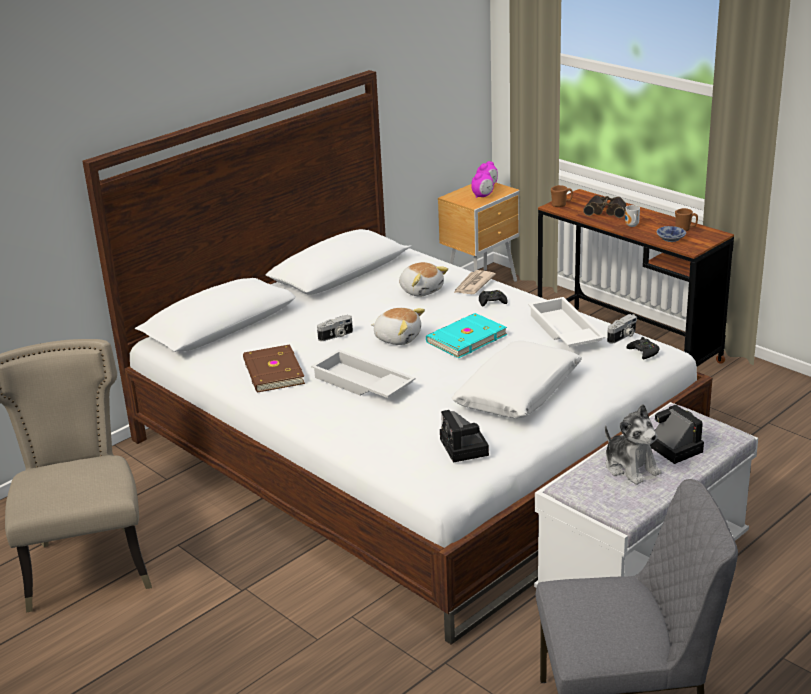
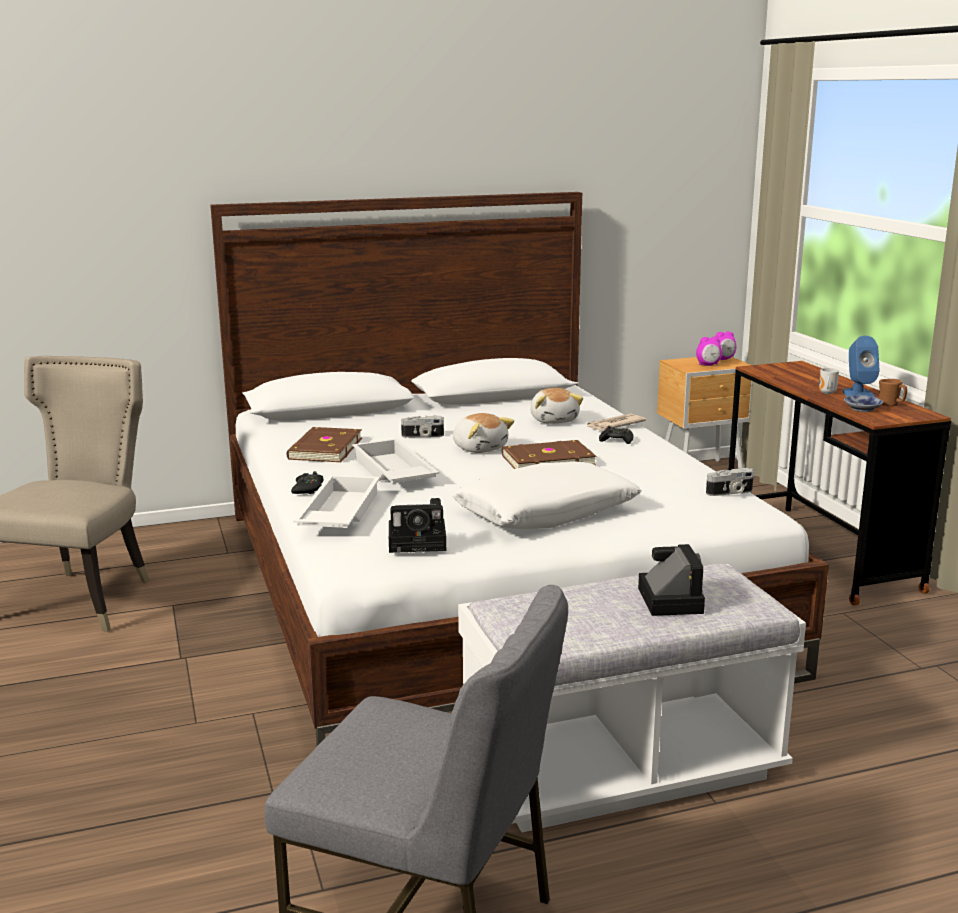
camera: 25 degrees right, 10 degrees down
turquoise book [426,313,507,358] -> brown book [502,440,596,469]
camera [440,410,489,463] -> camera turned 105 degrees counterclockwise [389,498,446,553]
white tray [528,297,605,347] -> white tray moved to [293,475,380,528]
brown mug [551,185,573,207] -> none
binoculars [583,195,626,218] -> none
plush toy [605,404,662,485] -> none
black game controller [626,337,660,359] -> black game controller moved to [291,471,324,494]
none -> blue speaker [843,336,880,397]

